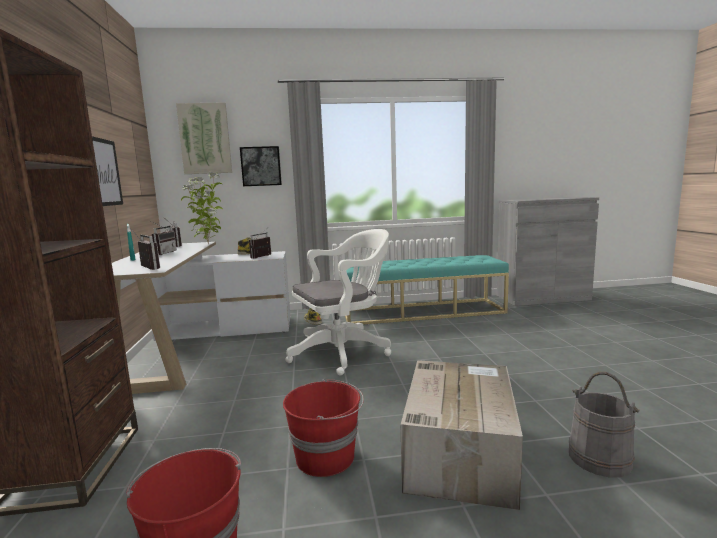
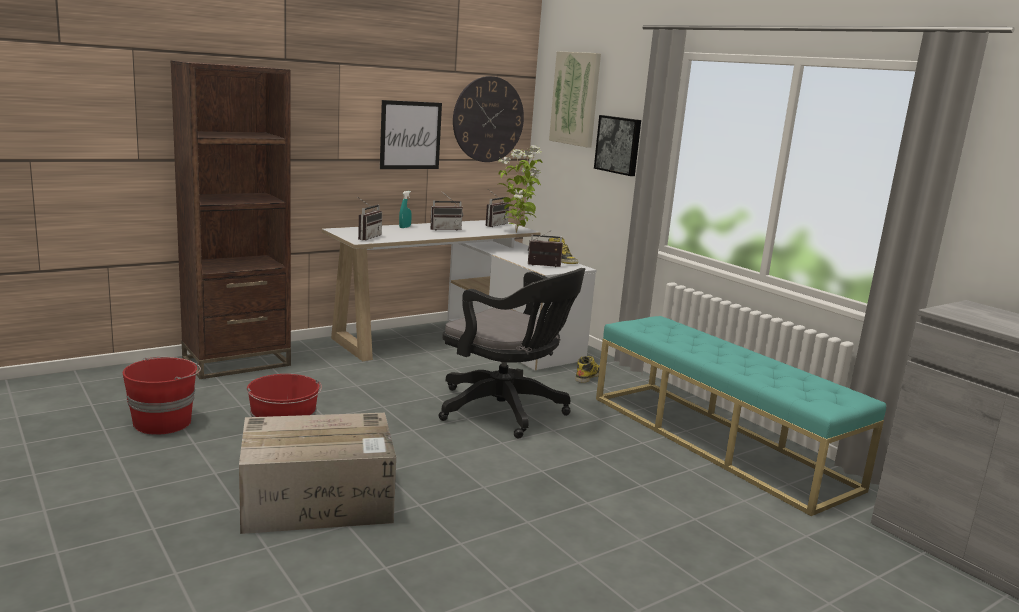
camera: 60 degrees right, 5 degrees up
white office chair [285,229,391,375] -> black office chair [439,268,585,439]
grey bucket [569,372,640,478] -> none
none -> wall clock [453,76,524,162]

